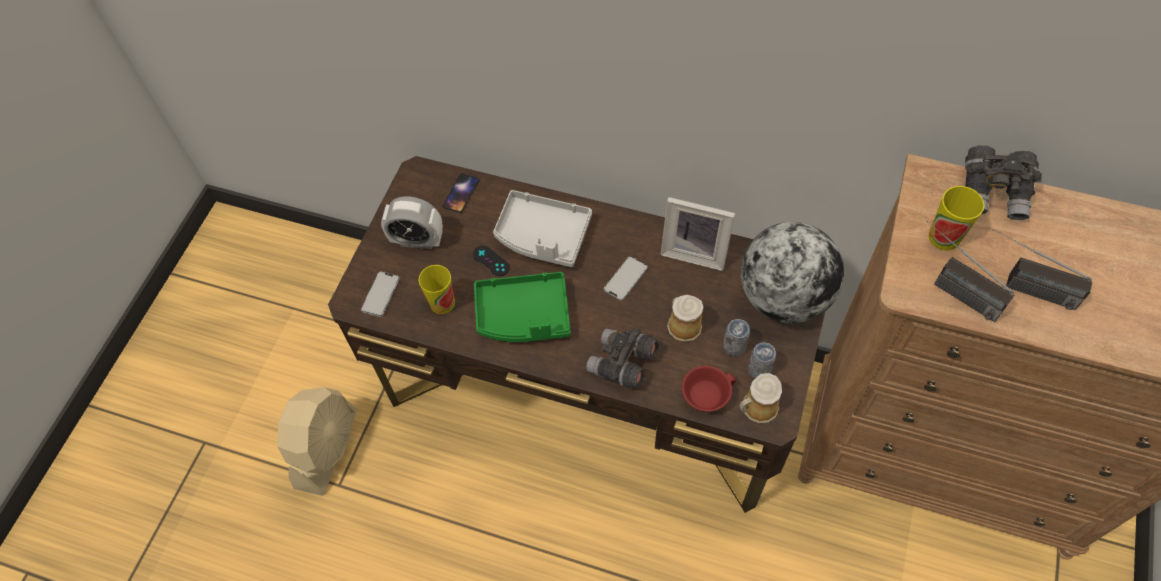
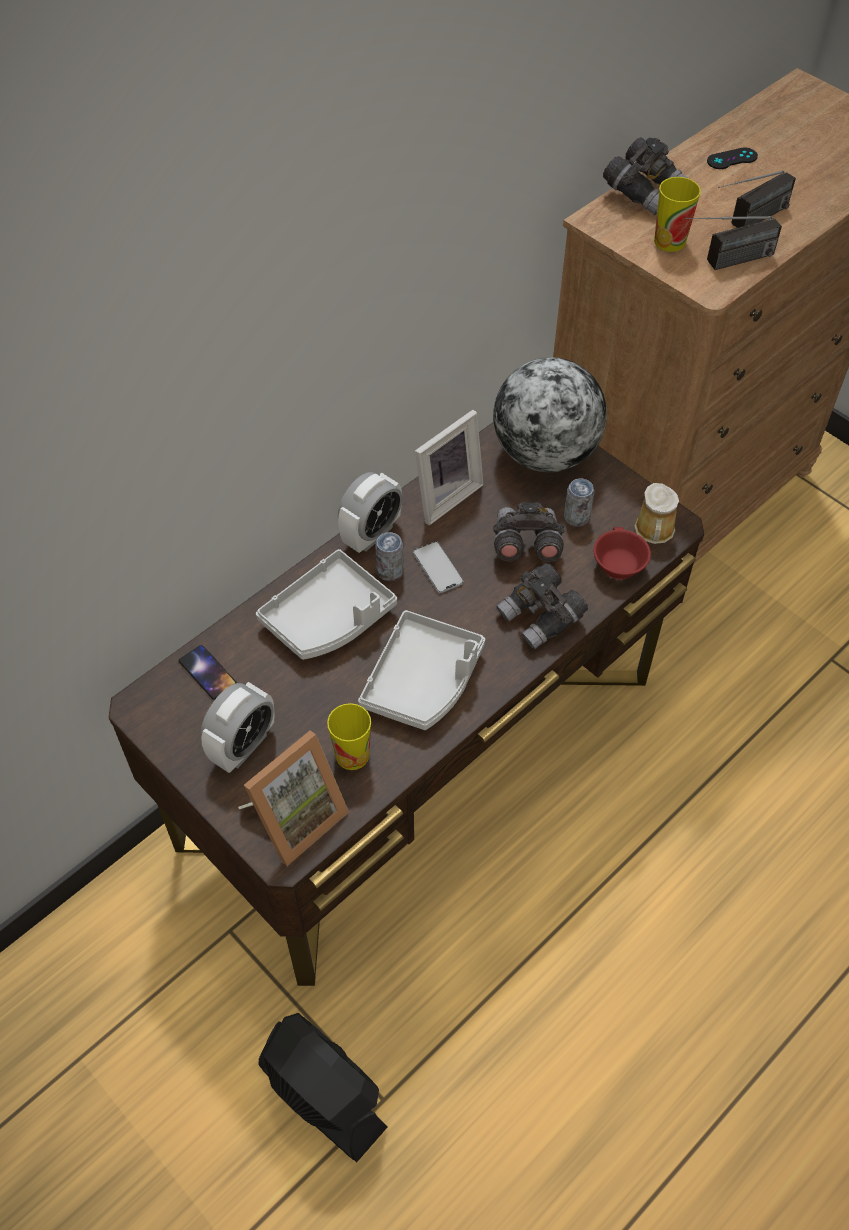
camera: 65 degrees left, 5 degrees down
beige fan [278,387,357,496] -> black fan [258,1013,388,1162]
phone [361,272,400,317] -> picture frame [238,731,349,866]
black game controller [473,246,510,276] -> black game controller moved to [707,147,758,169]
green tray [474,272,571,342] -> grey tray [358,610,485,730]
mug [667,295,704,342] -> grey binoculars [493,503,565,562]
can [748,342,776,379] -> can moved to [375,532,404,581]
none -> alarm clock [338,472,402,553]

